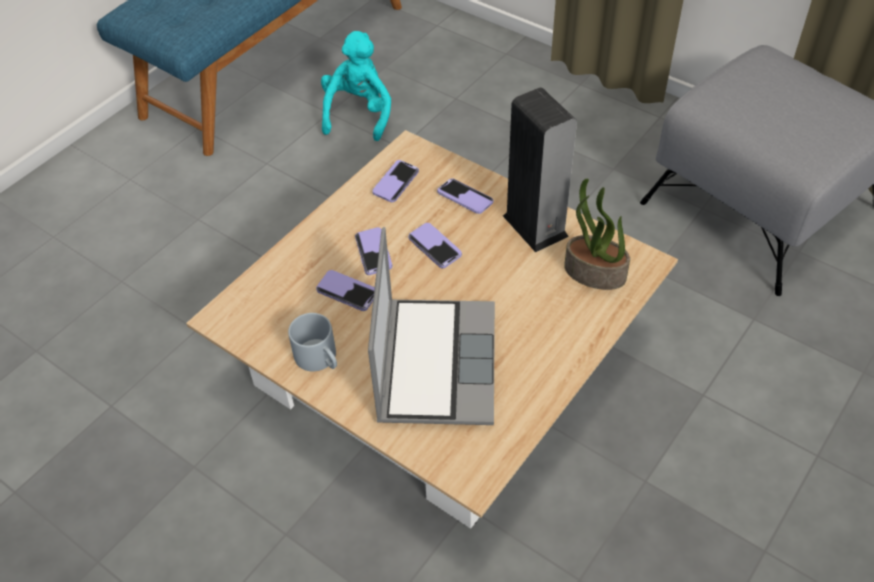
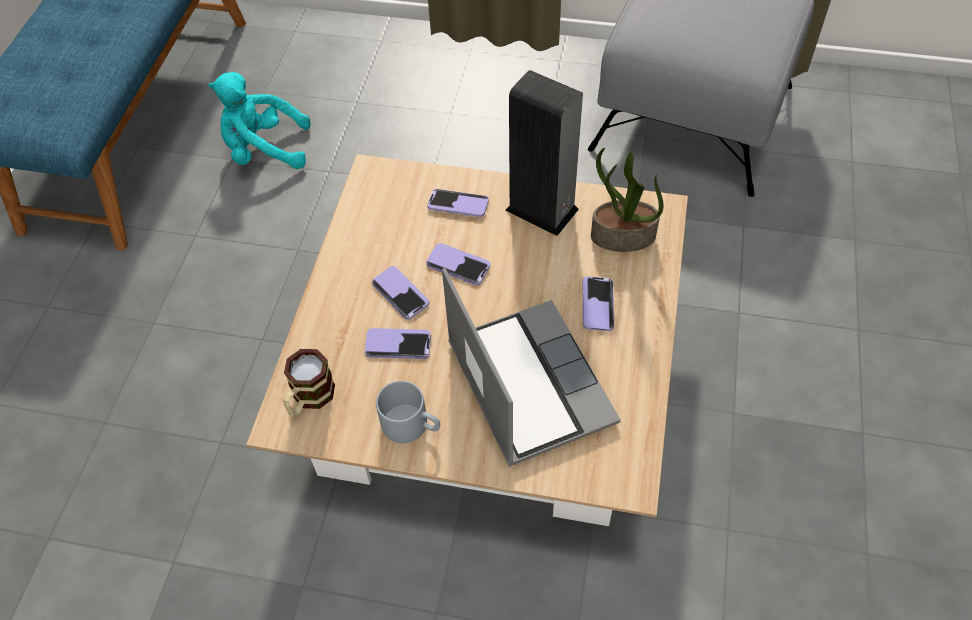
camera: 25 degrees left, 5 degrees up
turquoise plush toy [321,31,391,141] -> turquoise plush toy turned 75 degrees counterclockwise [208,72,311,169]
phone [373,160,419,202] -> phone moved to [582,276,614,331]
none -> mug [283,349,335,417]

